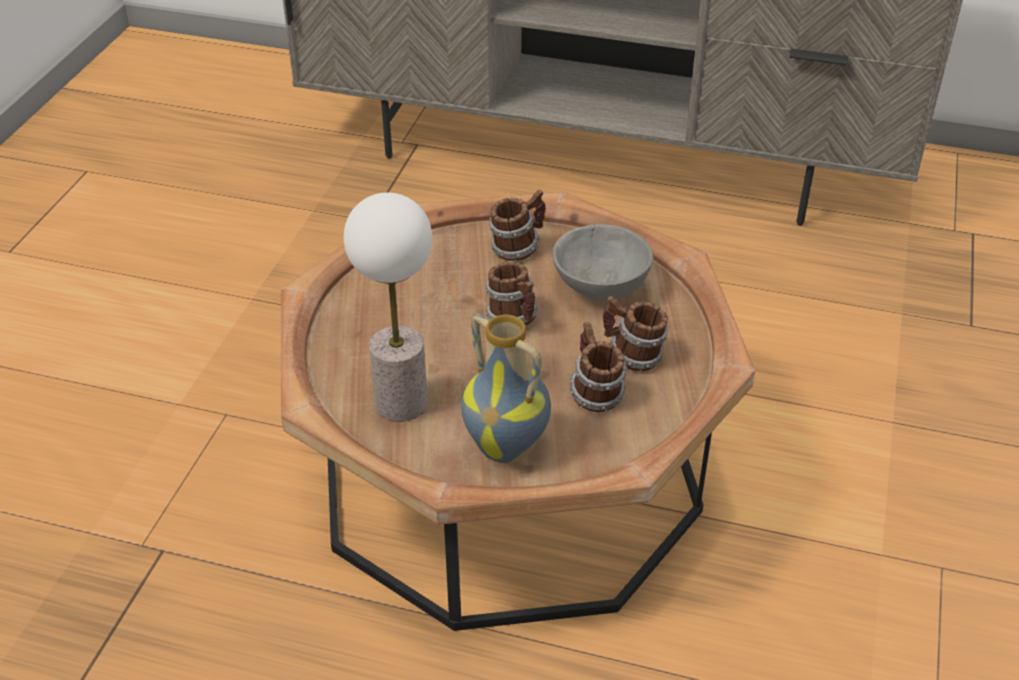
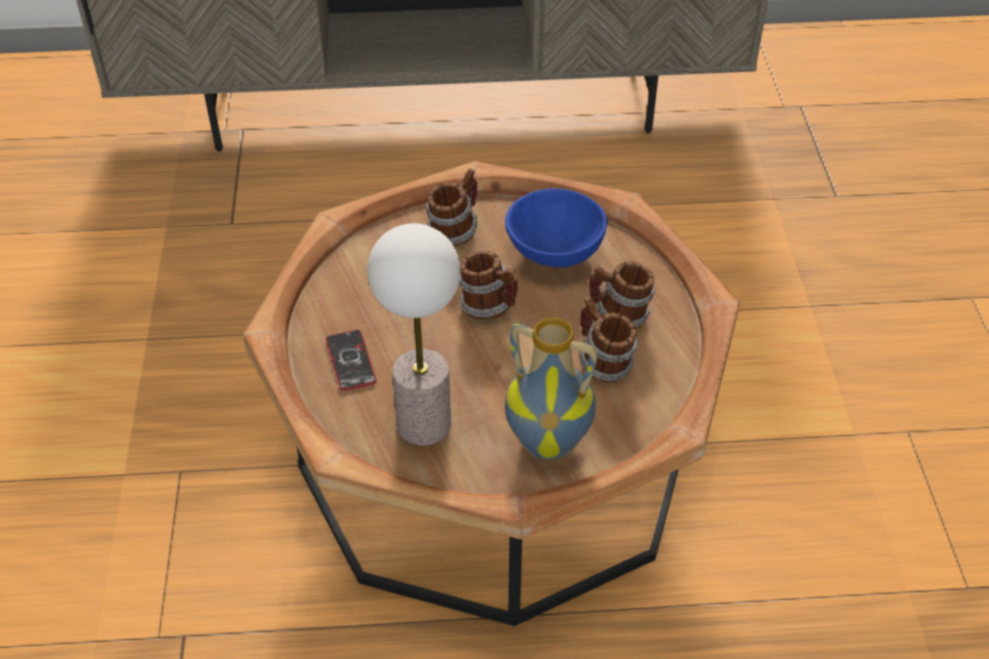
camera: 20 degrees left, 5 degrees up
grey bowl [553,224,653,301] -> blue bowl [505,188,608,268]
none -> phone [326,330,376,391]

